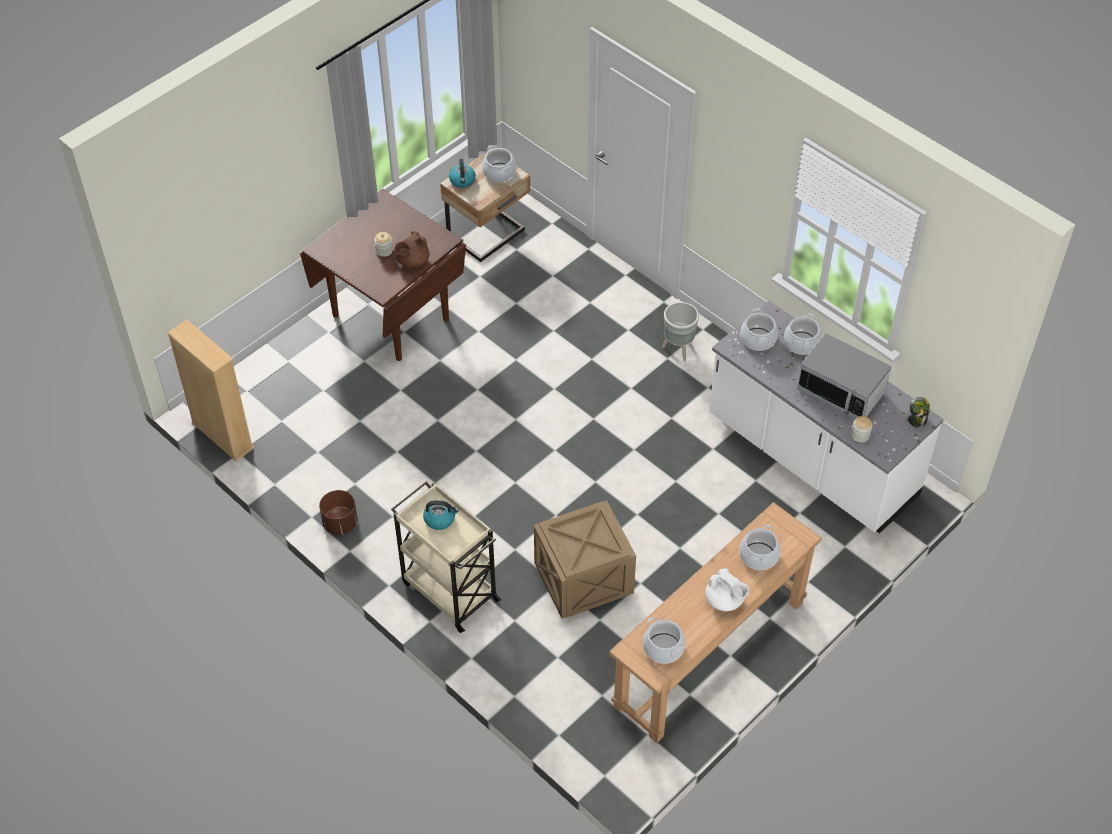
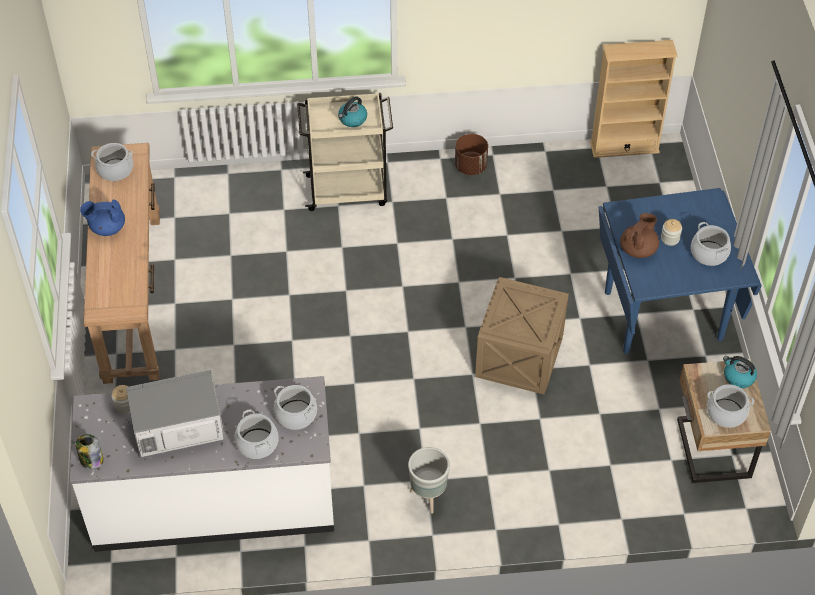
camera: 130 degrees right, 0 degrees up
brown dining table [300,189,466,361] -> blue dining table [599,188,762,354]
brown teapot [394,231,429,268] -> brown teapot turned 45 degrees clockwise [620,213,659,258]
crate [534,500,636,619] -> crate moved to [475,277,569,395]
white teapot [706,568,749,611] -> blue teapot [80,199,125,236]
cooking pot [739,524,781,570] -> cooking pot moved to [691,222,731,266]

